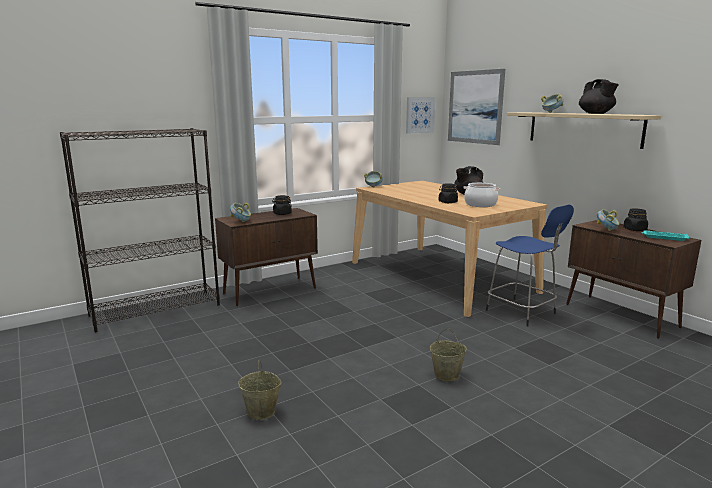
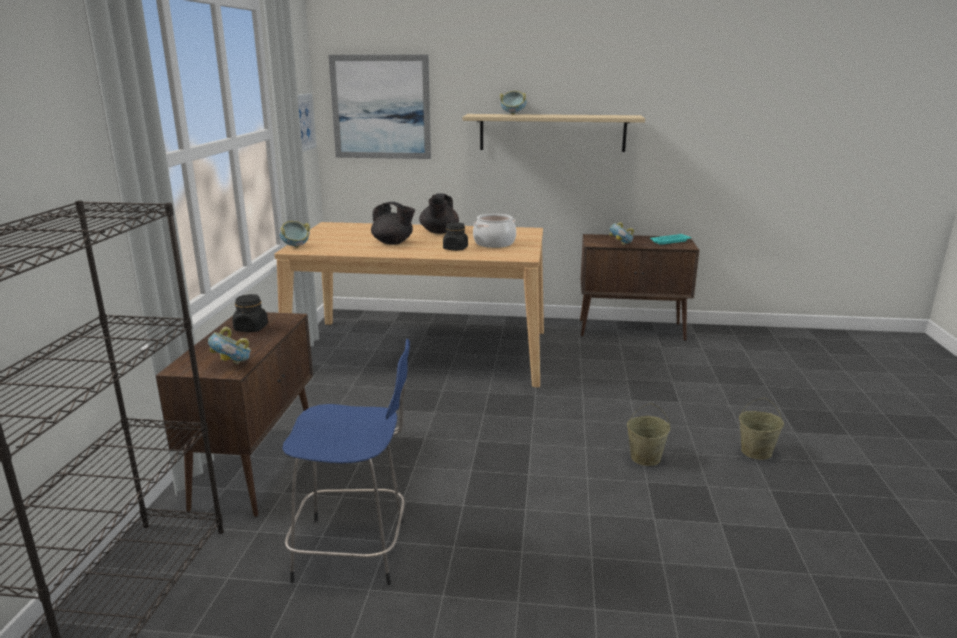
camera: 50 degrees left, 5 degrees up
beige bucket [238,361,282,419] -> beige bucket moved to [739,398,784,460]
blue stool [486,204,574,326] -> blue stool moved to [282,339,410,585]
black teapot [579,79,619,114] -> black teapot moved to [371,202,415,245]
black jar [623,208,648,231] -> none

